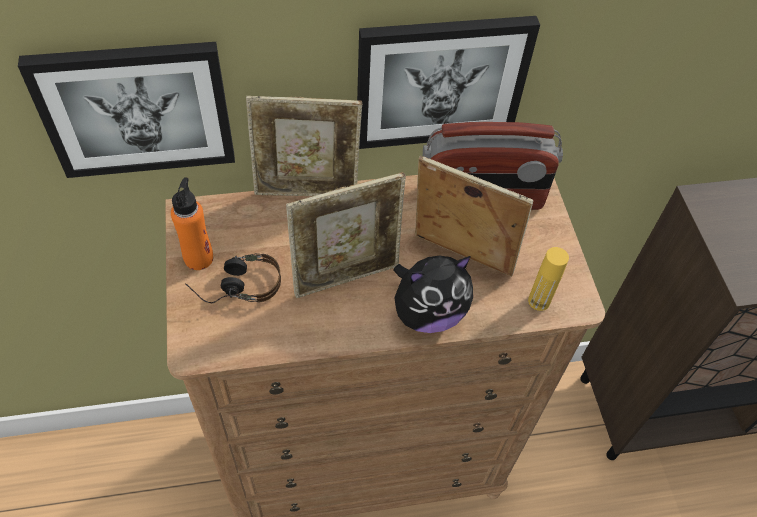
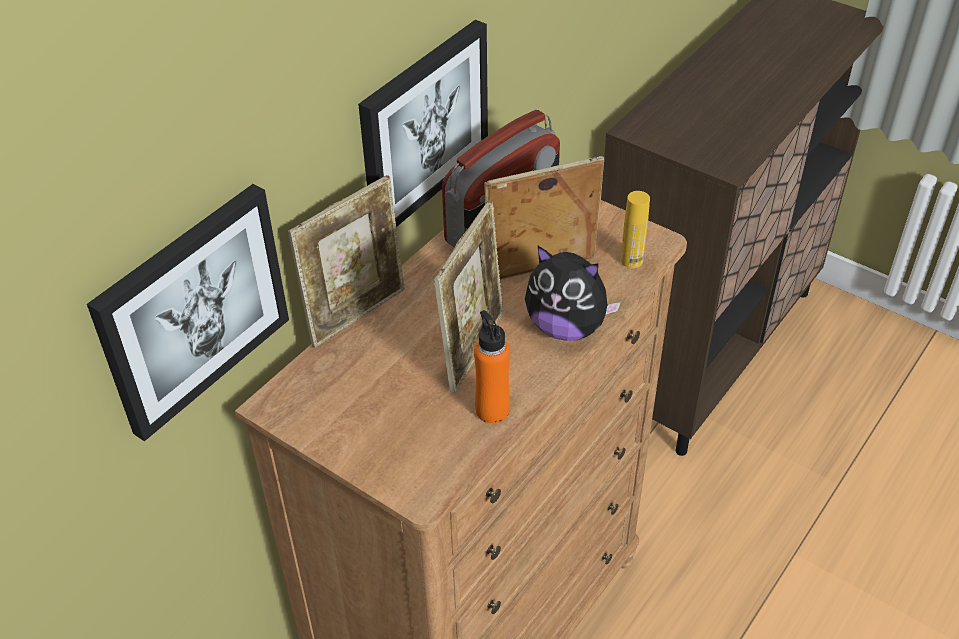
camera: 40 degrees left, 10 degrees down
orange bottle [171,177,213,270] -> orange bottle moved to [474,310,510,423]
headphones [185,254,281,303] -> none
plush toy [393,255,473,333] -> plush toy turned 90 degrees clockwise [525,246,621,341]

